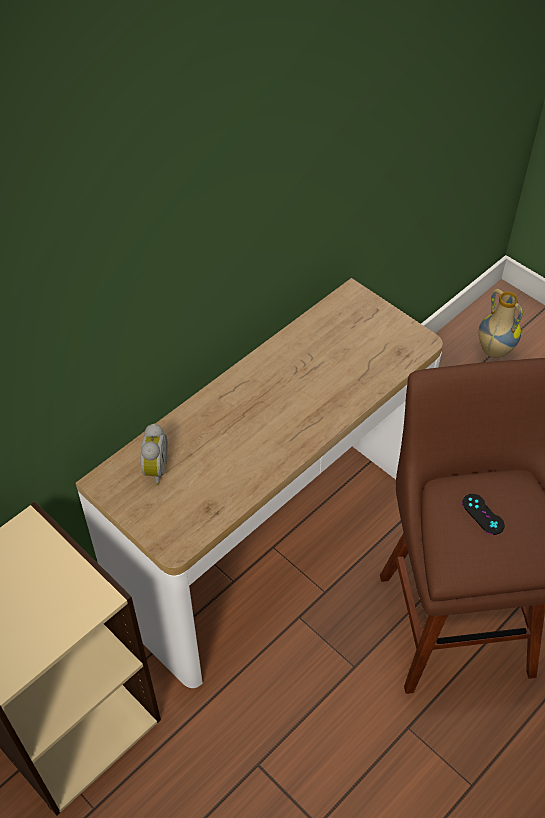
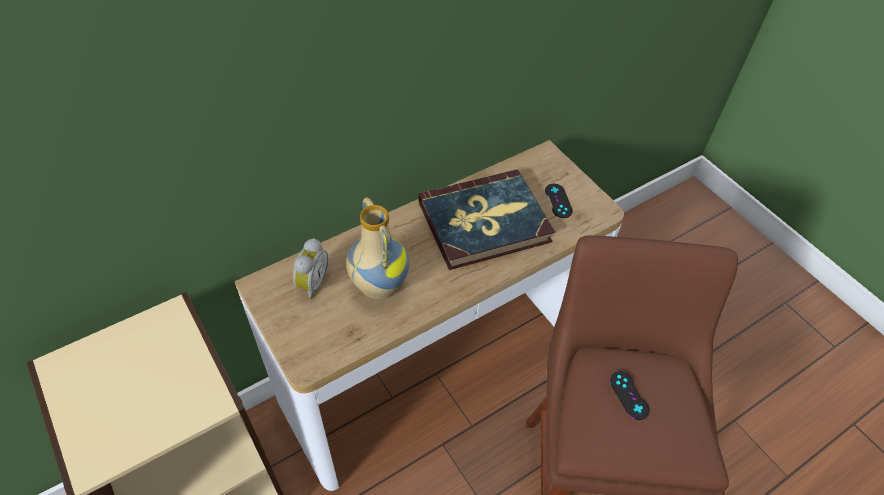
camera: 10 degrees right, 0 degrees up
vase [478,289,523,358] -> vase moved to [346,197,409,299]
none -> book [418,170,555,270]
none -> black game controller [545,184,573,218]

